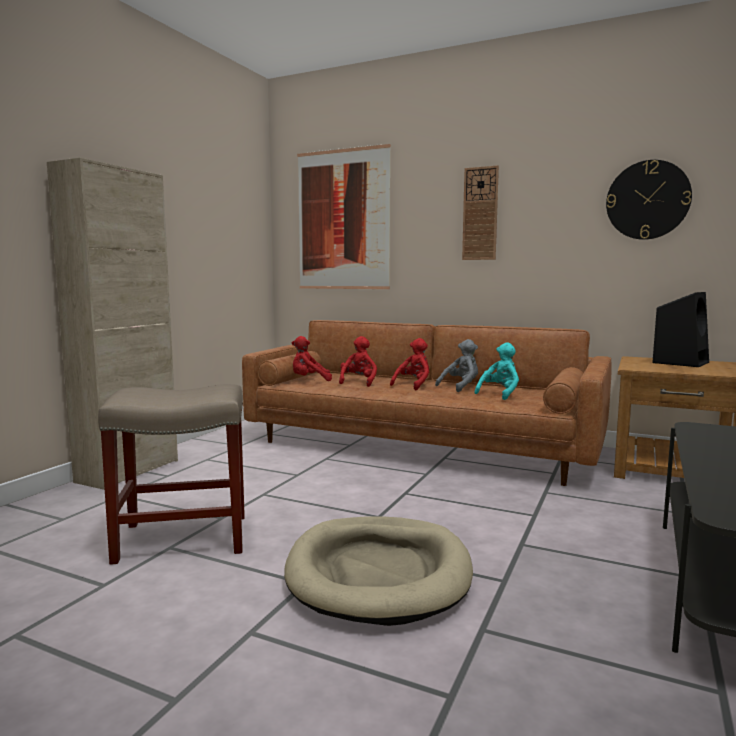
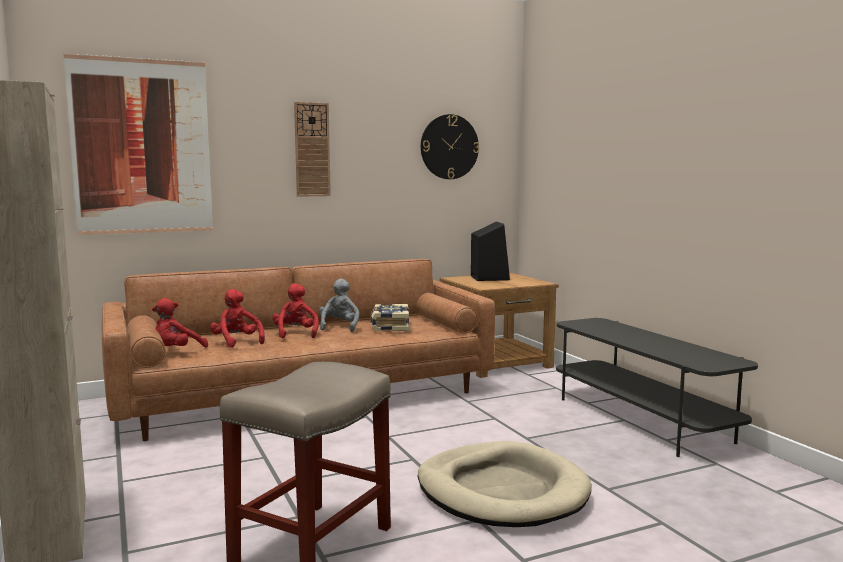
camera: 50 degrees left, 0 degrees up
turquoise plush toy [474,343,519,400] -> book [370,304,409,331]

